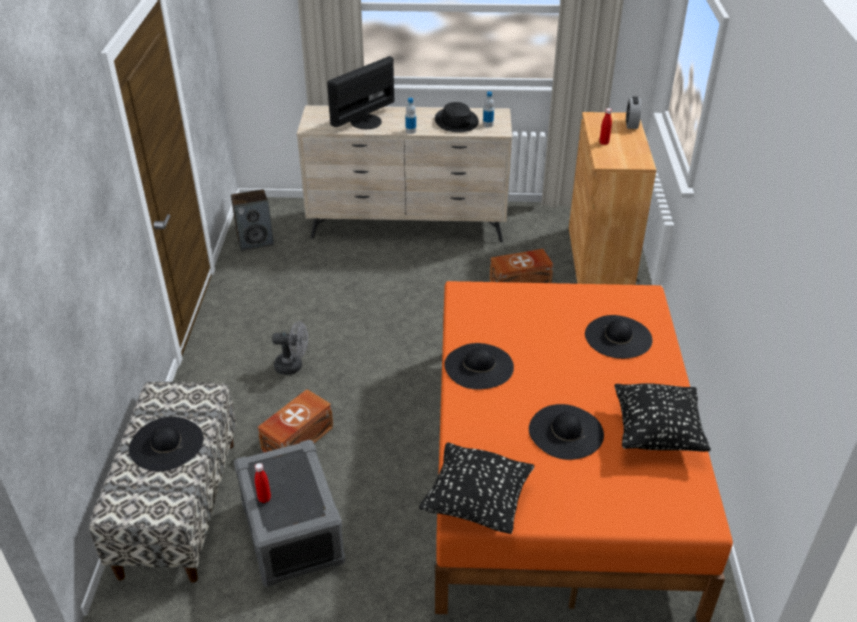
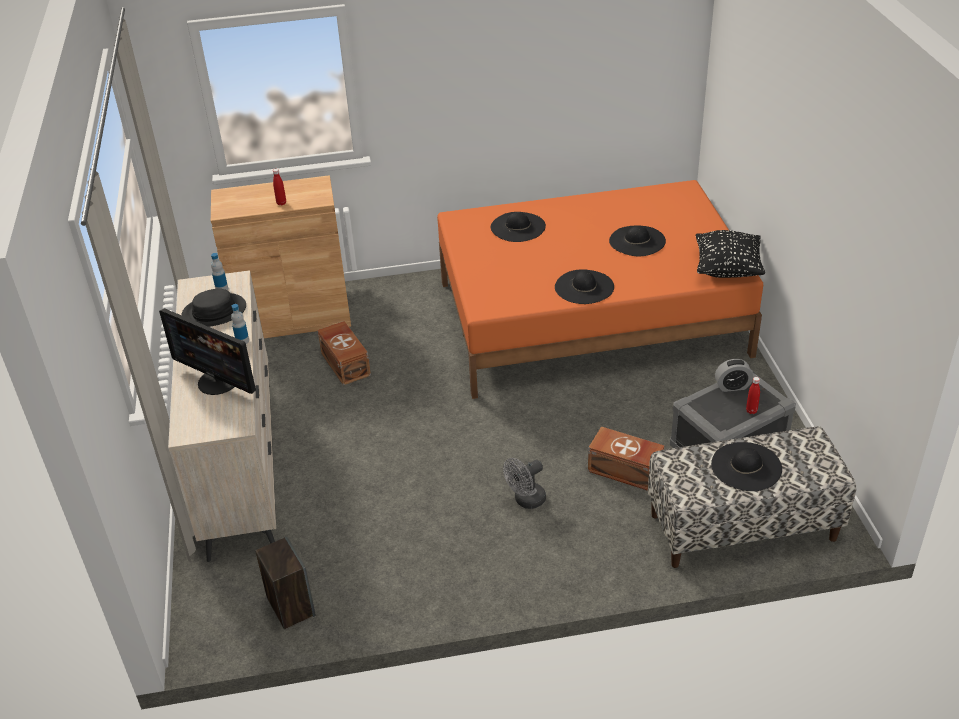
camera: 100 degrees left, 0 degrees up
grey fan [272,321,308,375] -> grey fan turned 120 degrees counterclockwise [503,458,546,509]
black pillow [614,383,711,452] -> none
alarm clock [626,96,641,129] -> alarm clock moved to [715,359,753,392]

